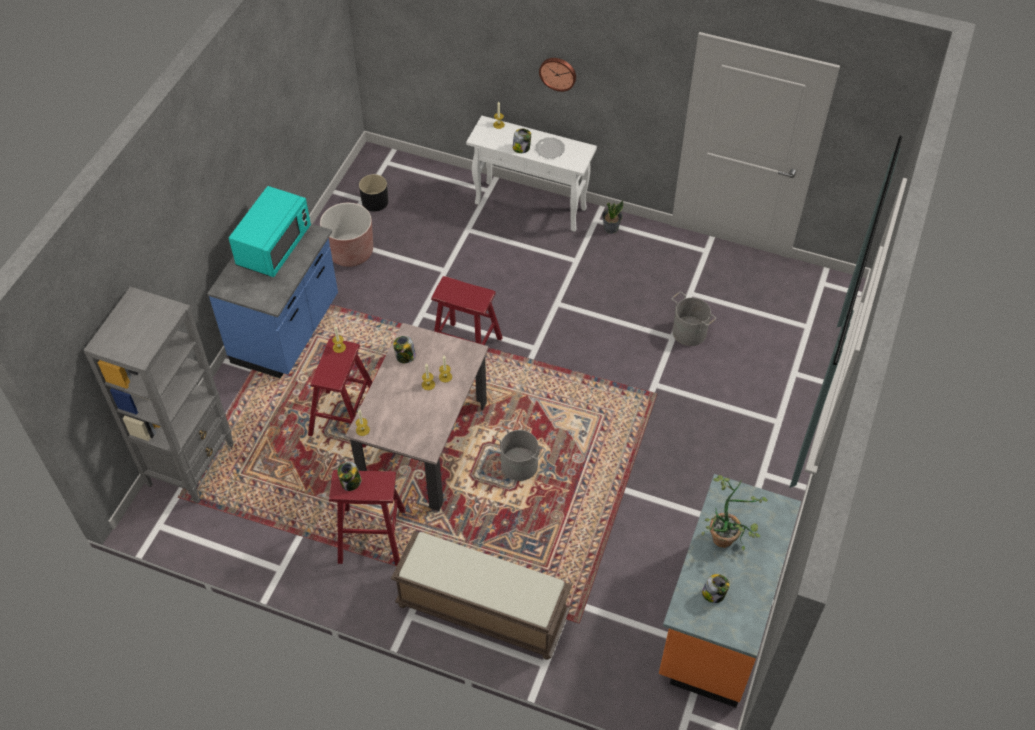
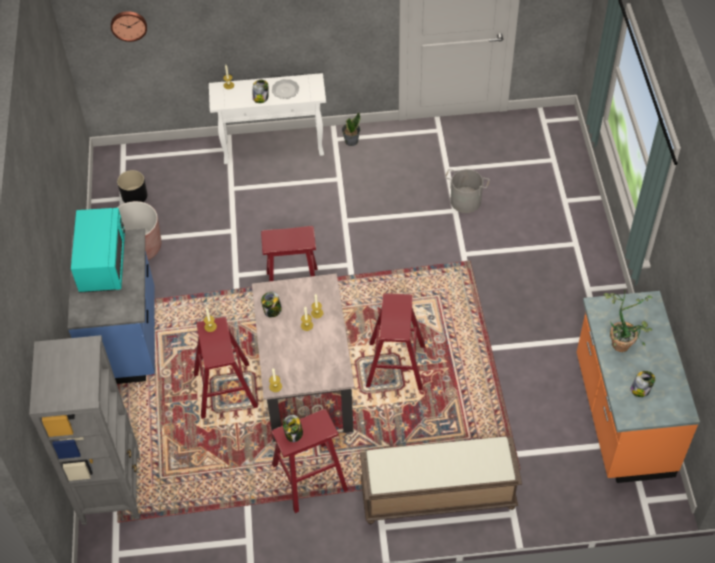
camera: 25 degrees left, 0 degrees up
grey bucket [494,427,546,481] -> red stool [366,293,425,390]
wall clock [539,58,576,92] -> wall clock moved to [111,11,147,42]

